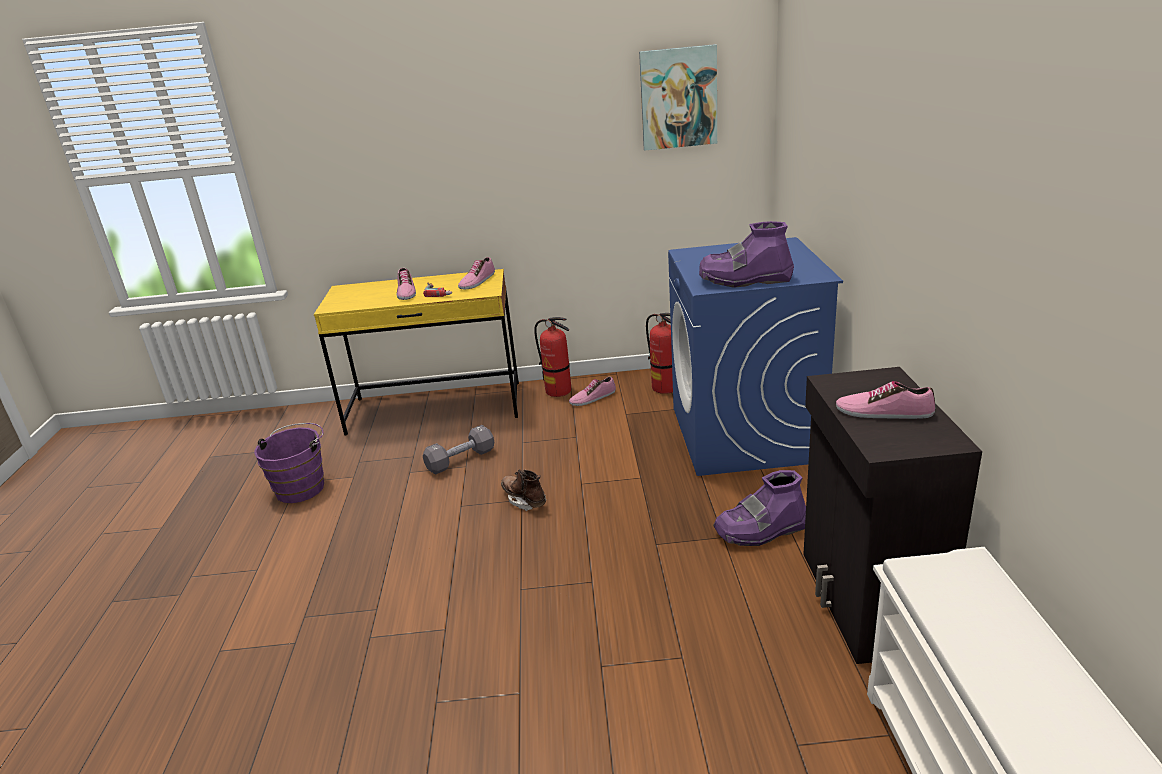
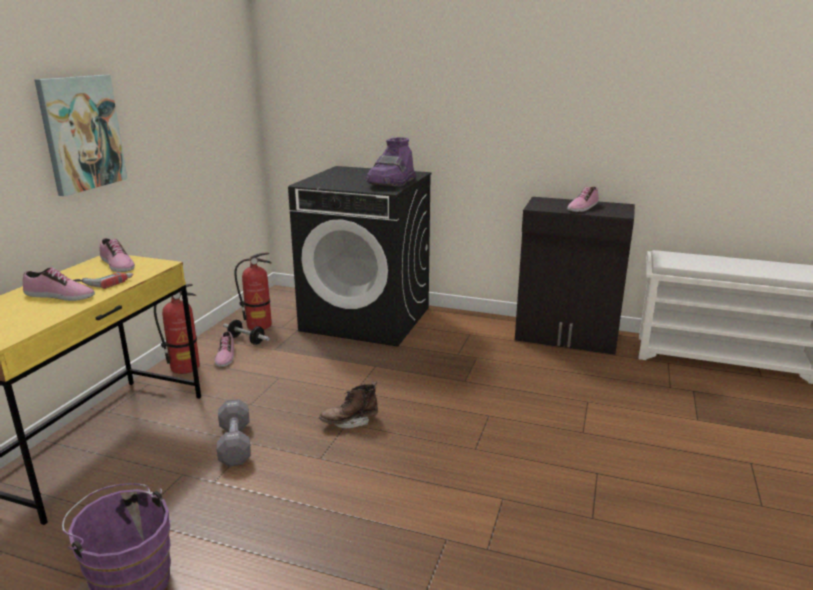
camera: 70 degrees left, 5 degrees down
picture [639,44,717,151] -> picture moved to [34,75,127,196]
blue washing machine [668,237,843,476] -> black washing machine [288,166,432,347]
purple boot [713,470,806,546] -> none
none -> dumbbell [223,320,270,345]

